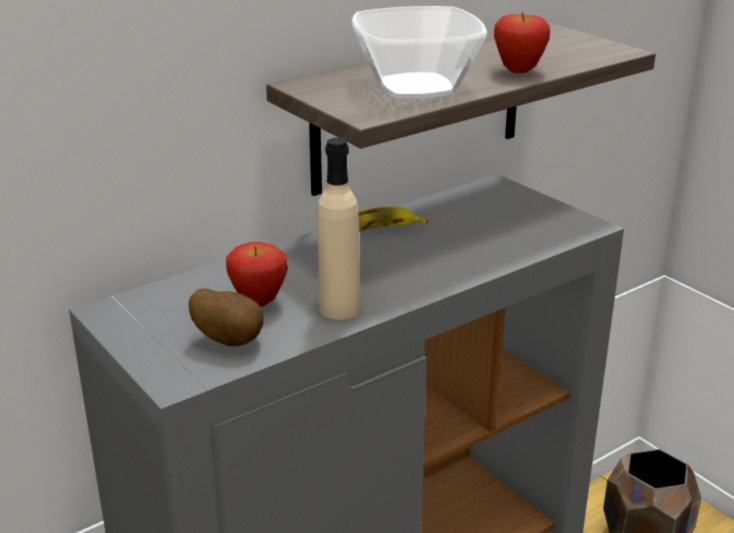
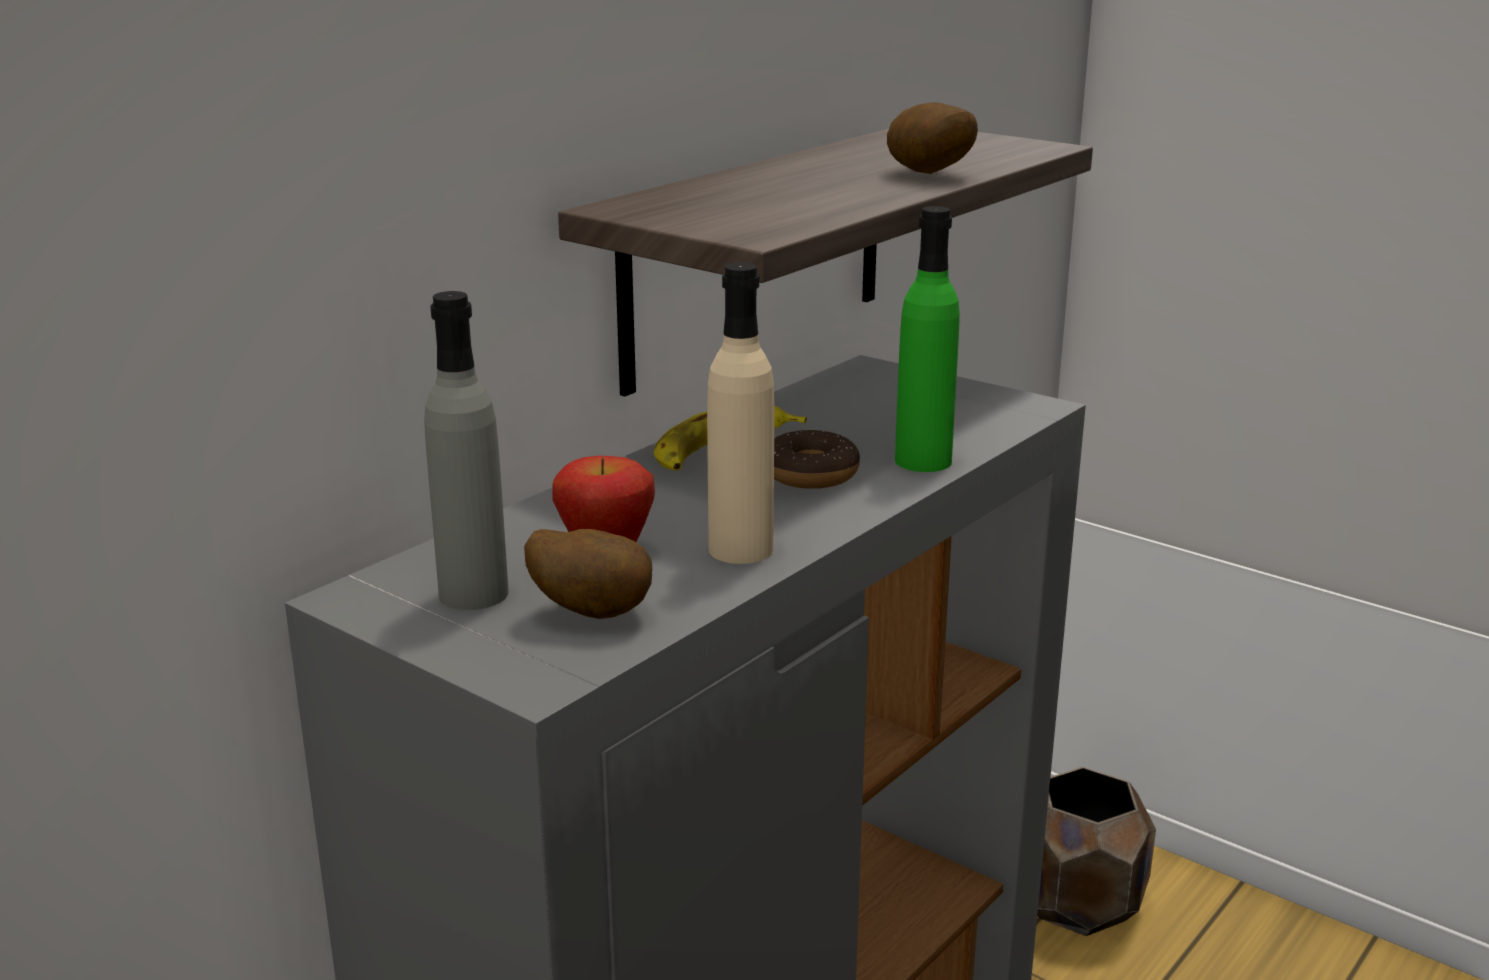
camera: 15 degrees left, 5 degrees down
bowl [352,6,487,99] -> none
apple [494,12,550,73] -> potato [887,102,978,174]
none -> grey bottle [424,291,509,610]
none -> donut [774,429,860,489]
none -> green bottle [895,206,960,472]

